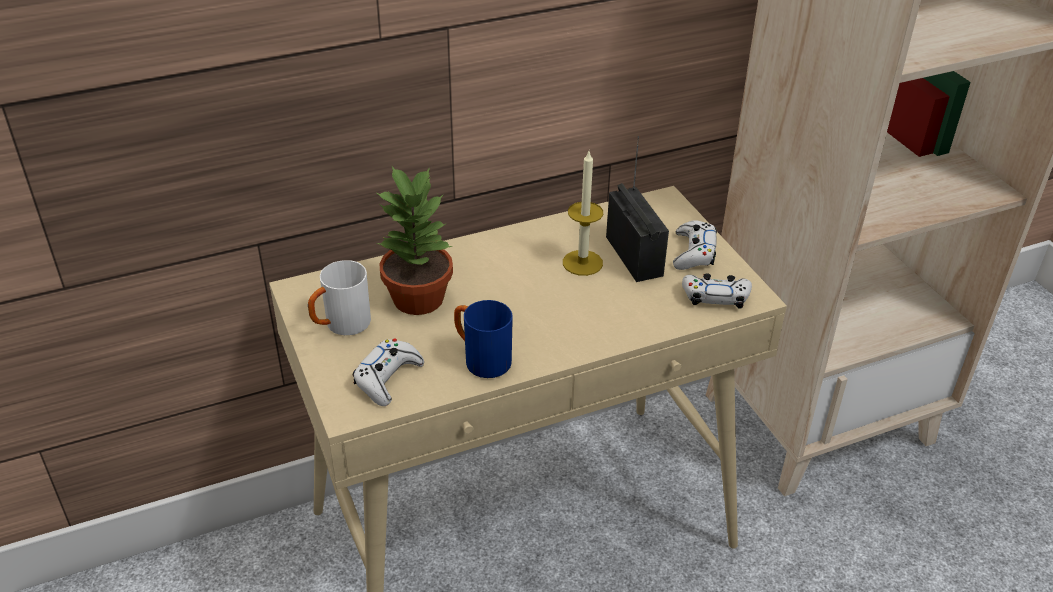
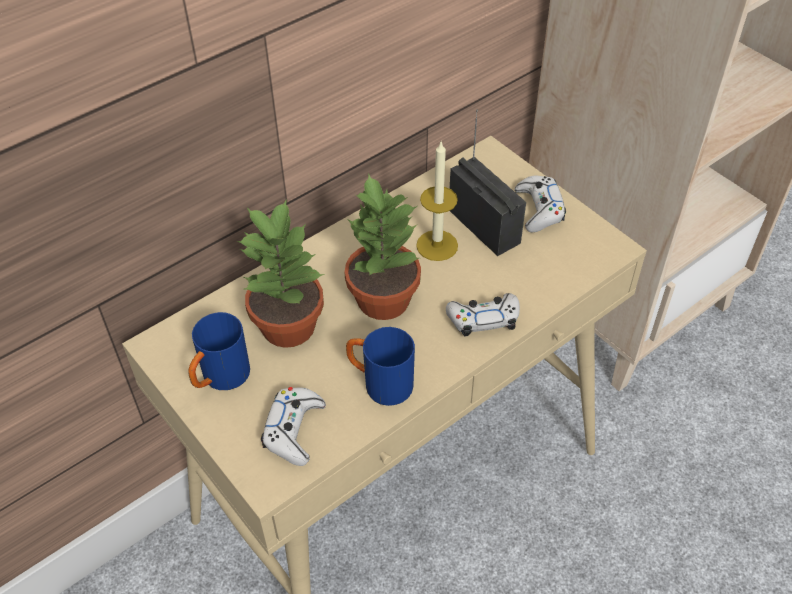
camera: 15 degrees left, 10 degrees up
white mug [308,260,371,335] -> blue mug [188,312,250,390]
white game controller [682,273,752,309] -> white game controller moved to [446,293,520,337]
none -> potted plant [345,173,421,320]

